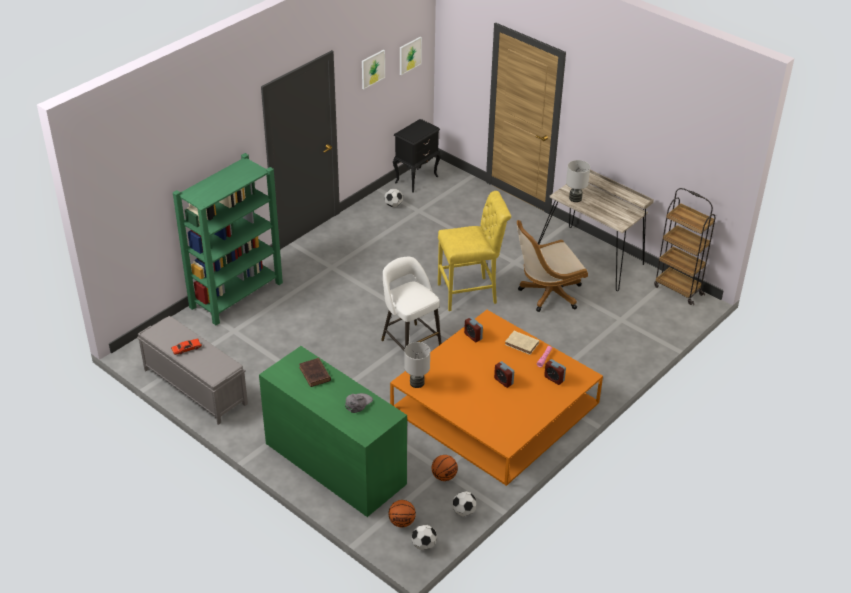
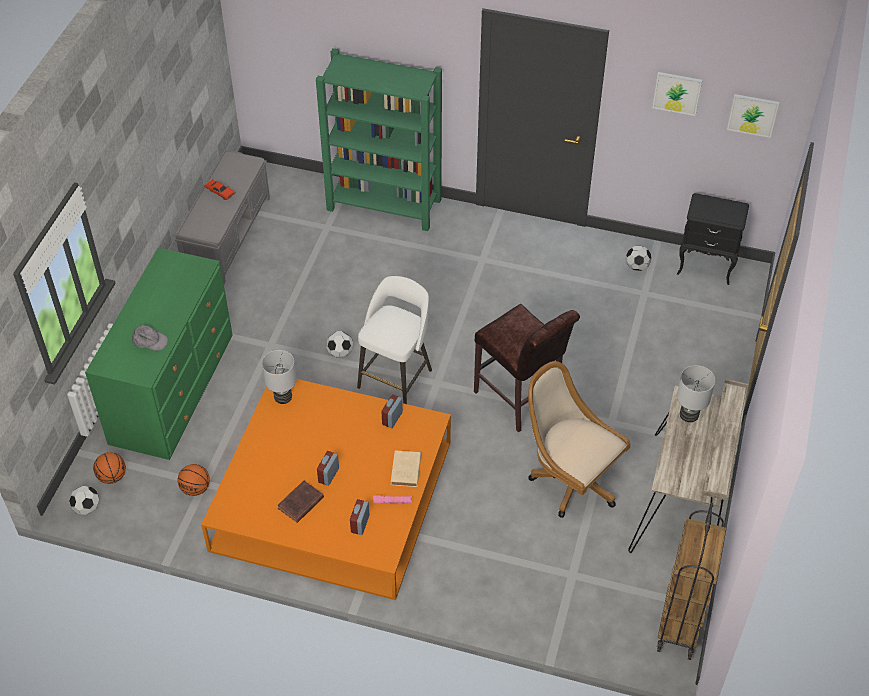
camera: 65 degrees right, 10 degrees up
brown book [299,358,331,387] -> brown book moved to [277,480,324,523]
yellow stool [438,191,511,311] -> brown stool [474,304,580,432]
football [453,491,476,516] -> football moved to [326,331,353,358]

